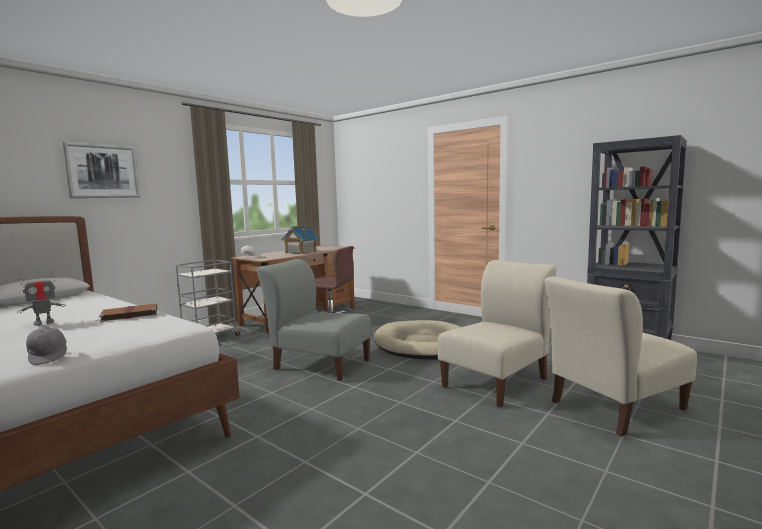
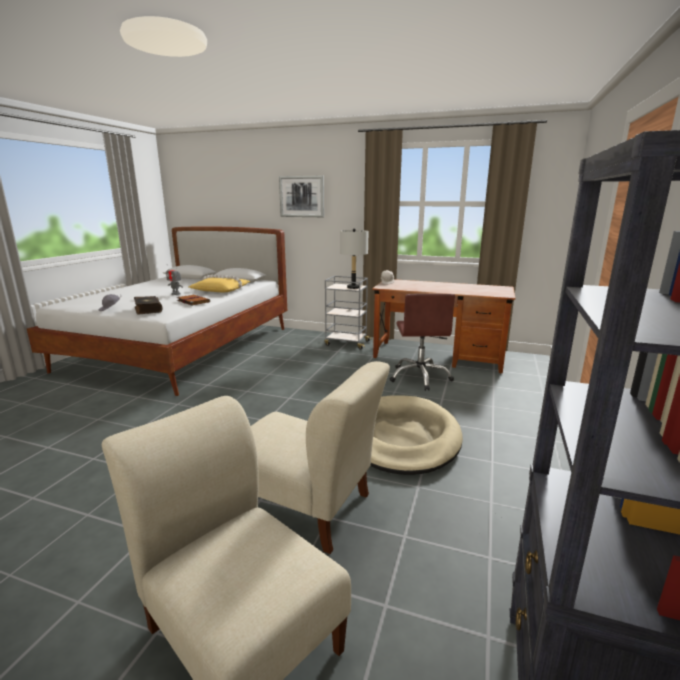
camera: 70 degrees right, 10 degrees up
grey chair [257,259,371,381] -> none
toy house [282,225,319,254] -> none
none -> book [134,296,162,315]
none -> yellow pillow [189,275,250,292]
none -> grey table lamp [340,228,369,289]

